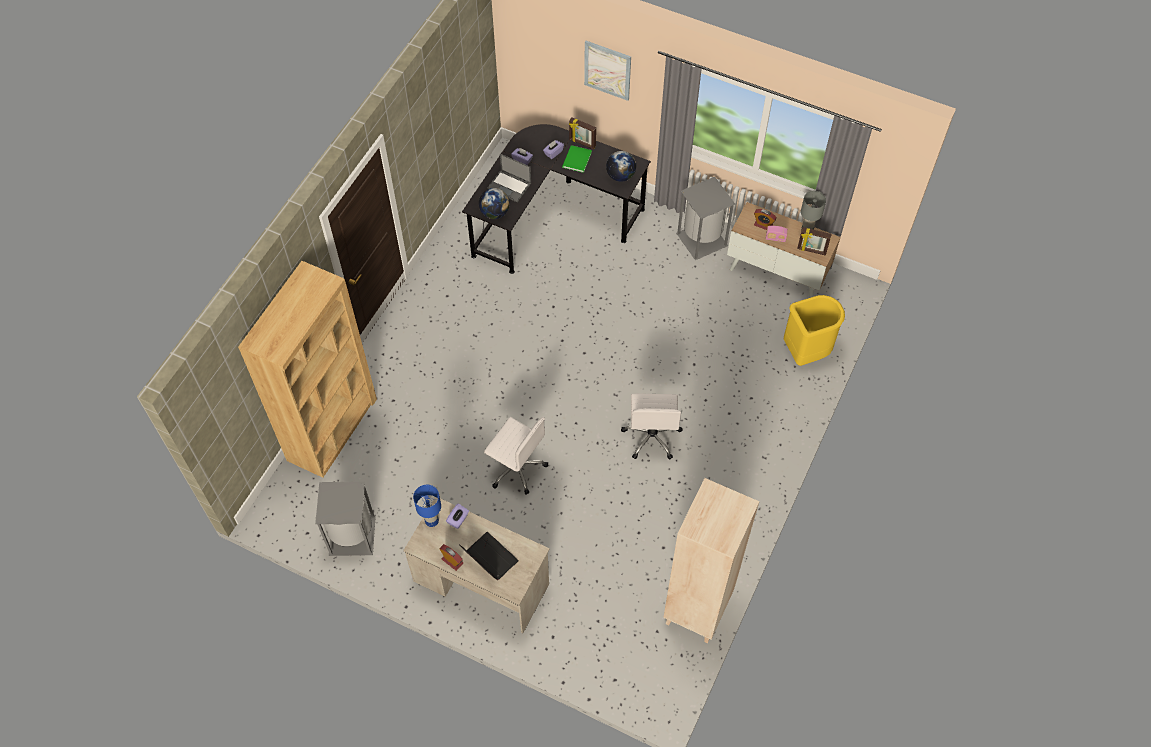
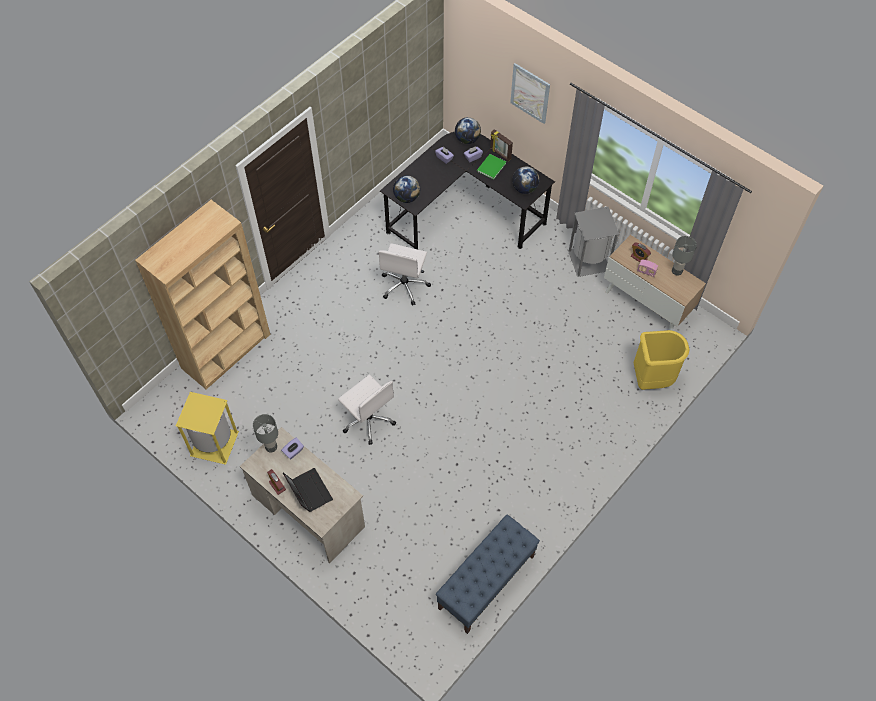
camera: 15 degrees right, 0 degrees up
grey trash can [315,482,376,556] -> yellow trash can [176,392,239,465]
blue table lamp [413,485,441,527] -> grey table lamp [253,414,278,452]
laptop [487,154,531,203] -> none
white office chair [621,393,683,459] -> white office chair moved to [378,243,431,306]
beige bookcase [663,478,759,643] -> blue bench [436,515,540,634]
picture frame [797,227,832,256] -> none
none -> globe [455,117,481,144]

